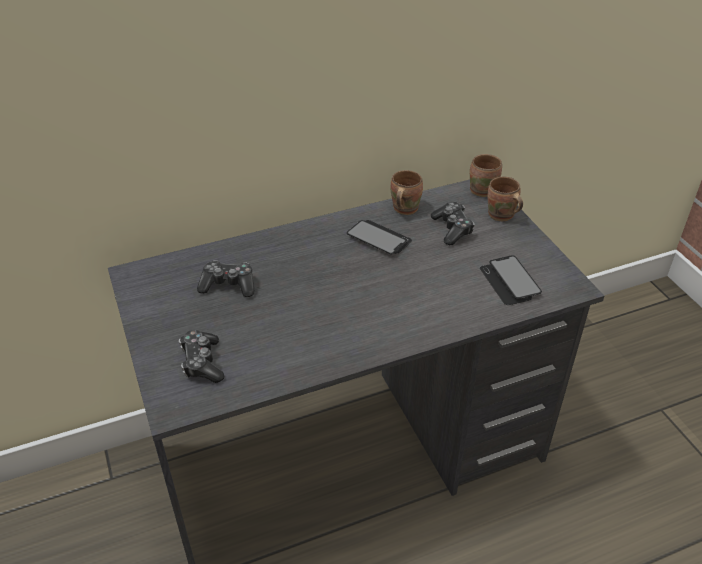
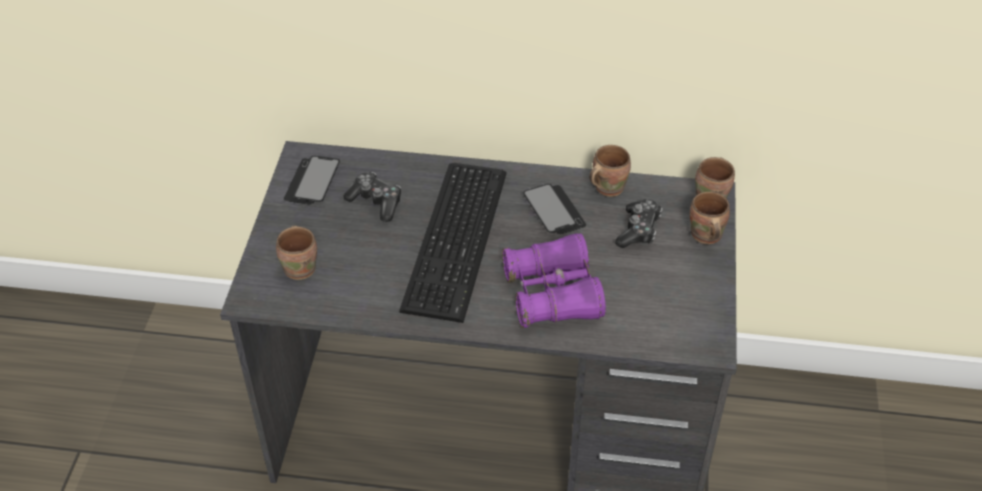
camera: 30 degrees right, 5 degrees up
game controller [179,330,224,383] -> brown mug [276,226,317,280]
phone [480,256,542,305] -> phone moved to [284,156,340,204]
none -> keyboard [399,163,507,323]
none -> purple binoculars [502,233,606,328]

